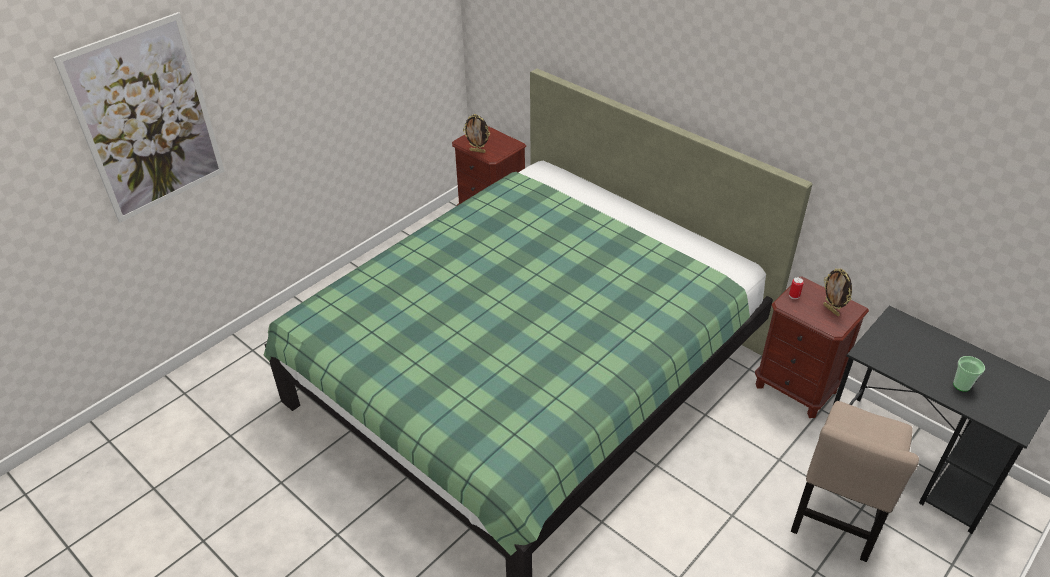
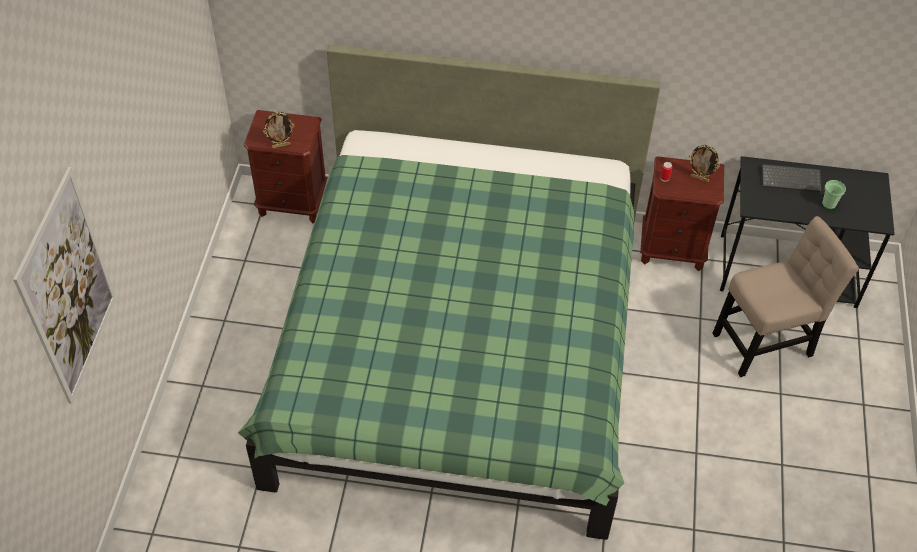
camera: 35 degrees left, 10 degrees up
beige chair [791,401,919,562] -> beige chair turned 105 degrees counterclockwise [712,216,859,377]
none -> keyboard [762,164,821,192]

